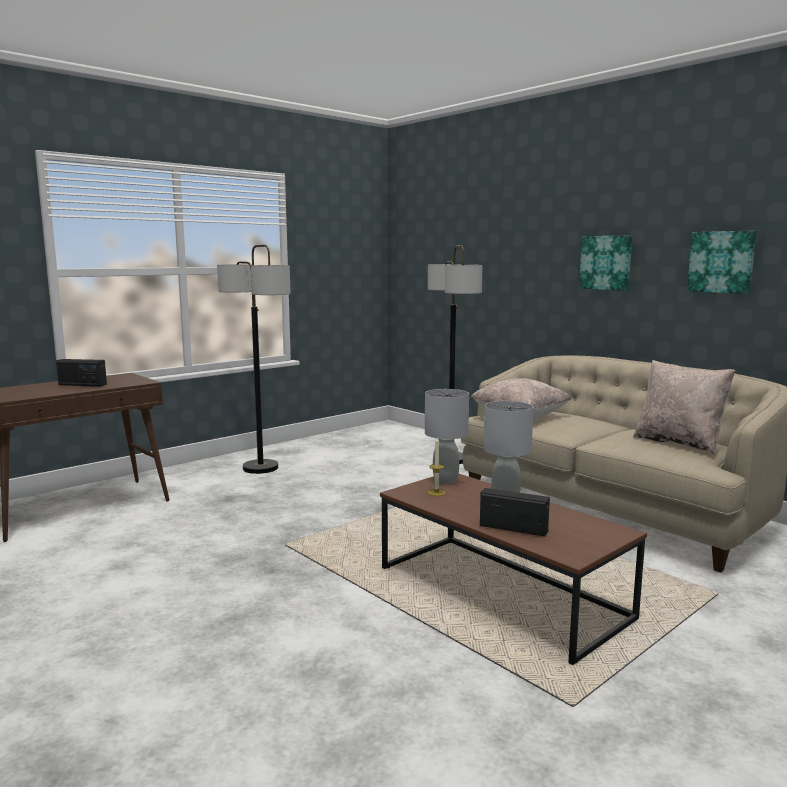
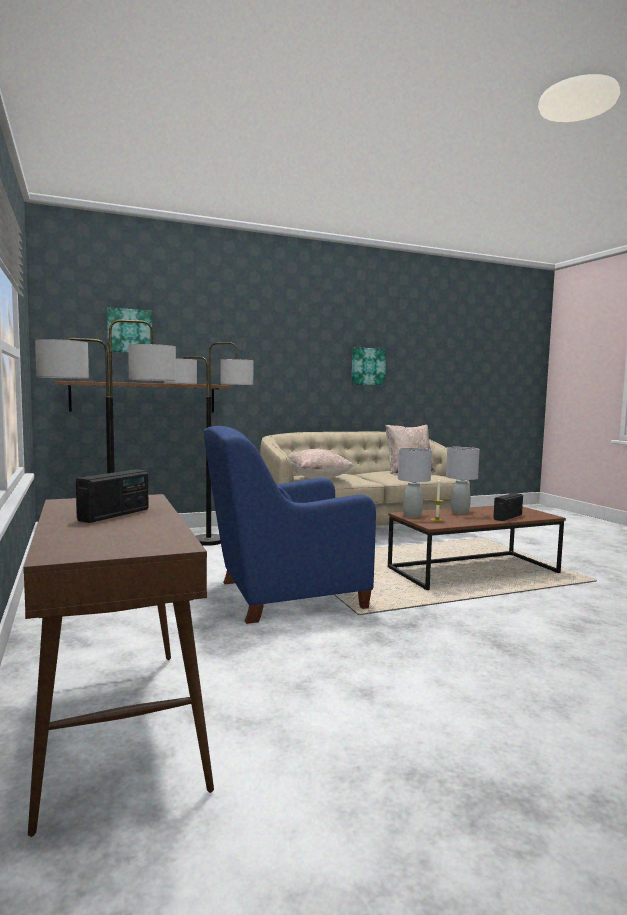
camera: 70 degrees left, 5 degrees down
picture [579,235,632,291] -> picture moved to [107,307,152,353]
none -> brown shelf [54,381,230,413]
none -> blue armchair [203,426,376,624]

